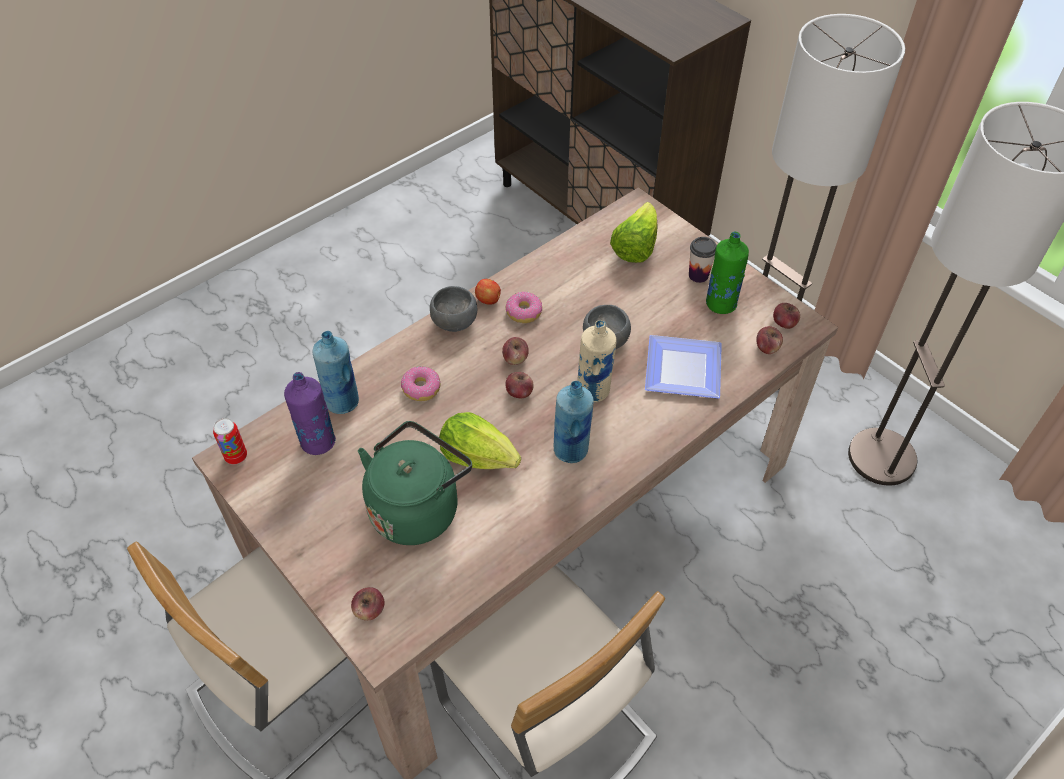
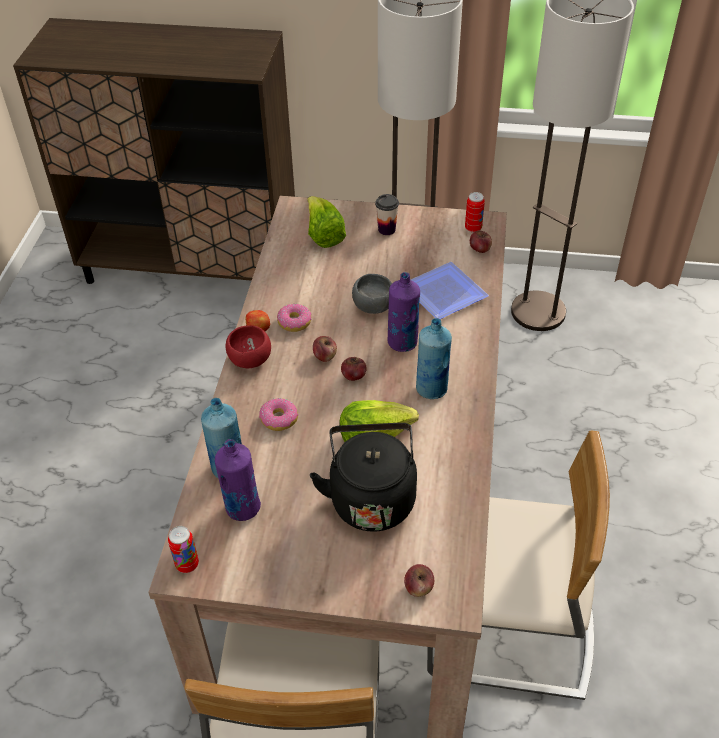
camera: 40 degrees left, 5 degrees down
green kettle [358,421,472,545] -> black kettle [310,423,417,532]
grey bowl [430,286,477,332] -> red bowl [226,325,271,368]
beige bottle [577,320,617,402] -> purple bottle [388,272,420,352]
green bottle [706,231,749,314] -> none
apple [773,303,800,329] -> can [465,192,485,233]

